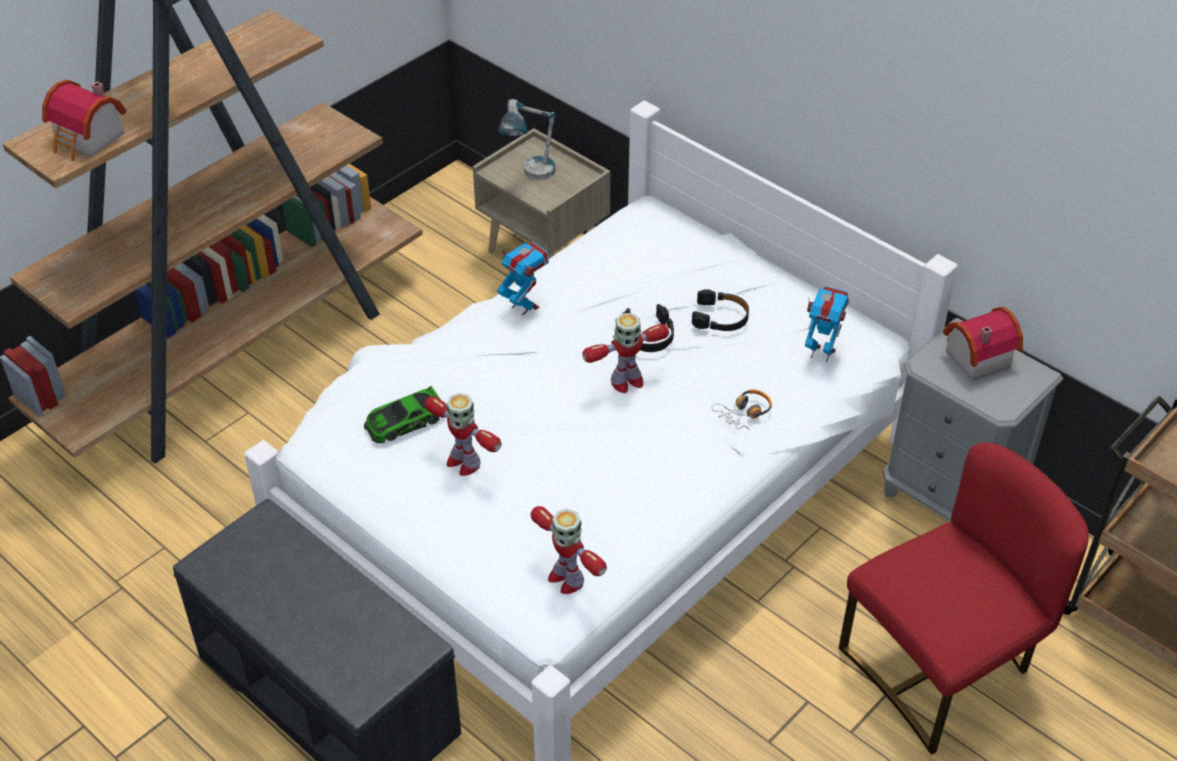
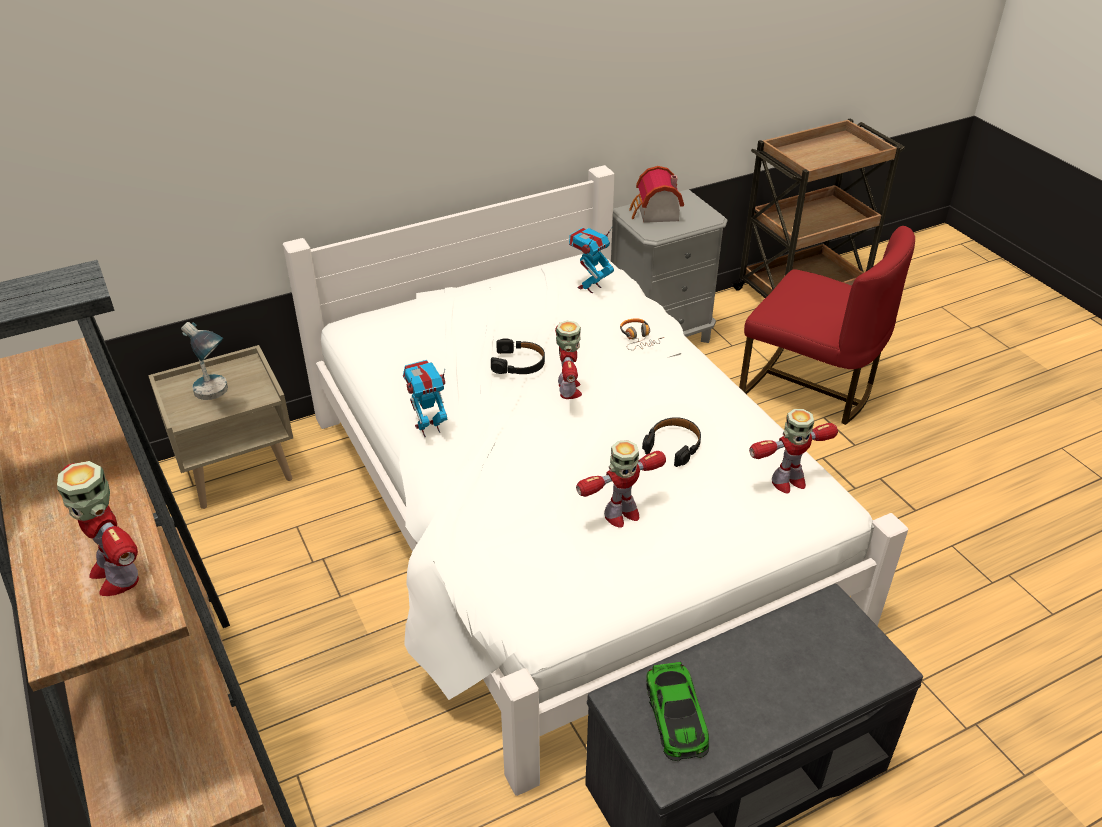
camera: 70 degrees left, 5 degrees down
toy house [42,79,126,161] -> toy robot [57,461,139,596]
toy car [364,386,441,444] -> toy car moved to [646,662,709,761]
black headphones [692,289,749,331] -> black headphones moved to [642,417,701,467]
red chair [839,443,1089,755] -> red chair turned 135 degrees clockwise [739,226,915,425]

